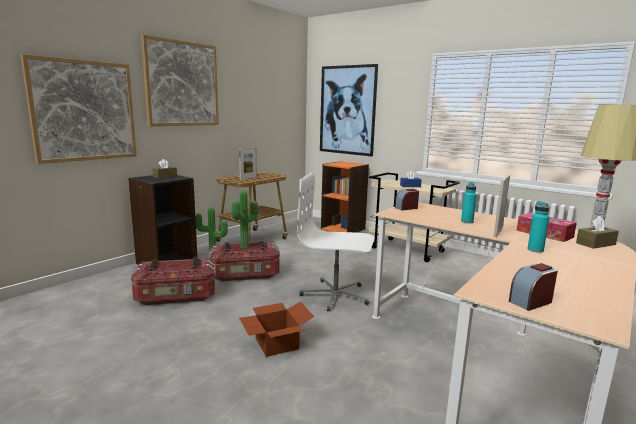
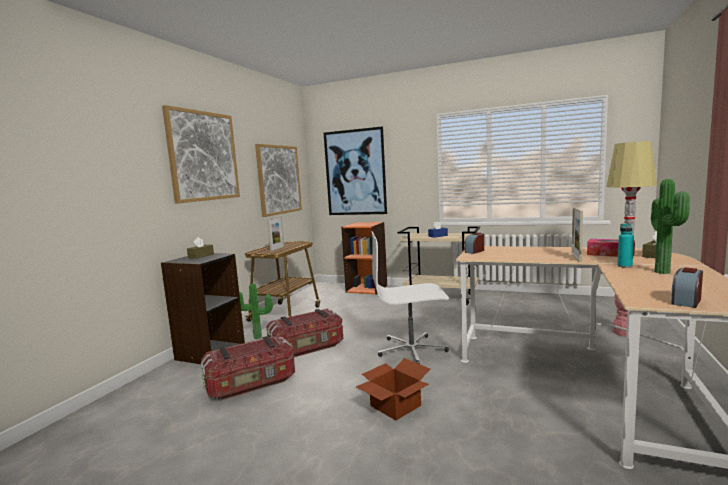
camera: 15 degrees left, 5 degrees down
picture [20,54,137,164] -> picture moved to [255,144,302,217]
potted plant [232,191,258,248] -> potted plant moved to [651,179,690,274]
turquoise bottle [461,182,477,223] -> none

